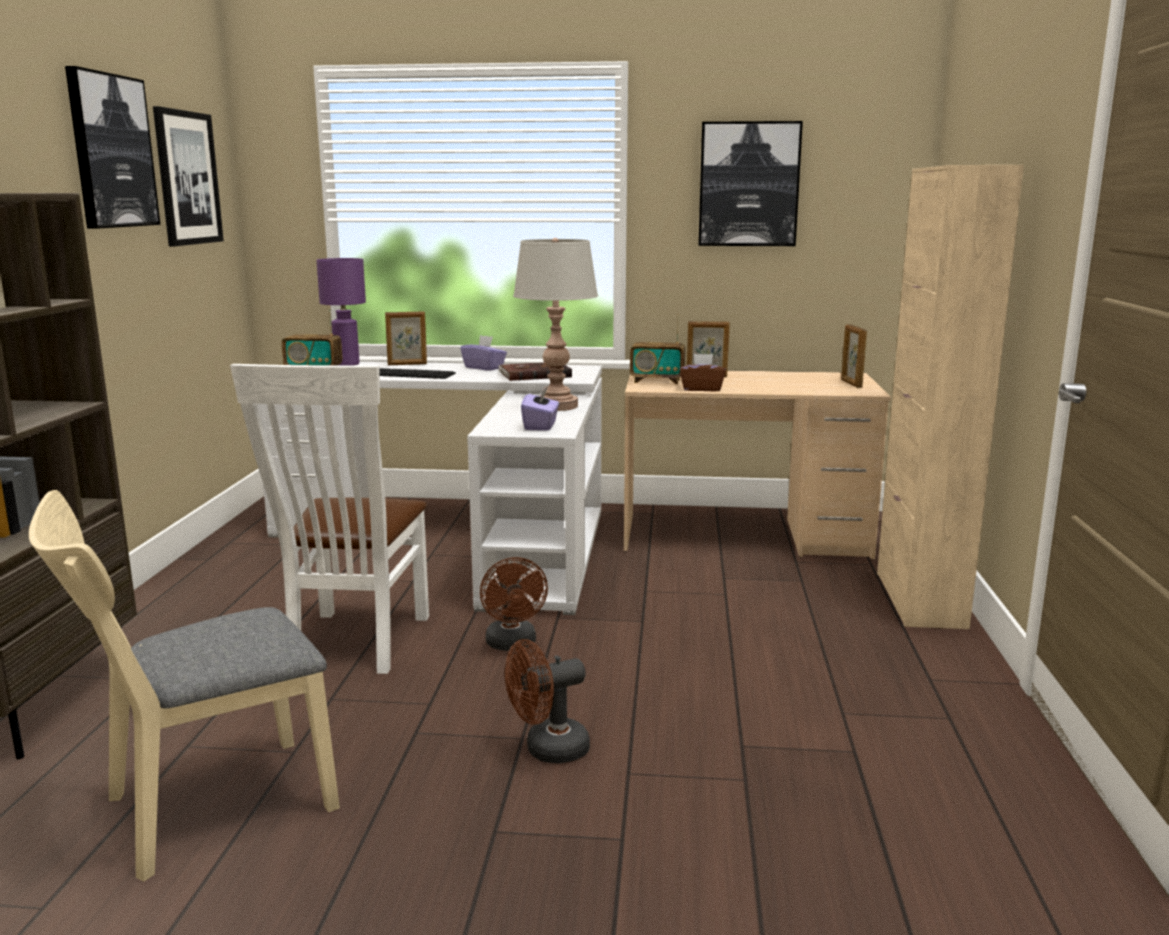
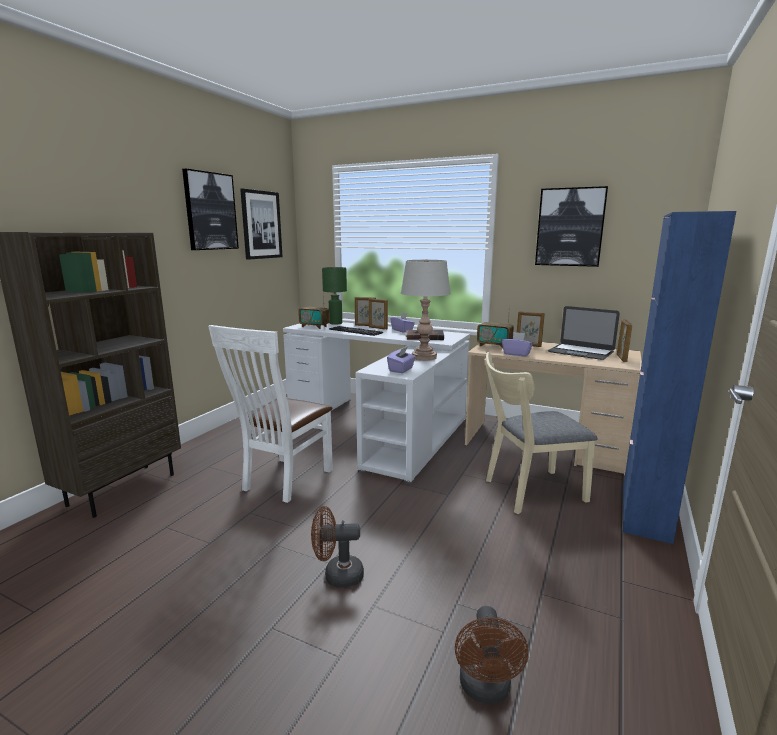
camera: 20 degrees right, 0 degrees up
beige chair [29,490,340,882] -> beige chair moved to [485,352,598,514]
purple table lamp [316,258,366,366] -> green table lamp [322,267,347,325]
brown fan [480,557,548,651] -> brown fan moved to [455,606,529,704]
brown tissue box [680,354,726,392] -> purple tissue box [502,332,533,356]
beige cabinet [877,165,1024,629] -> blue cabinet [623,211,736,544]
none -> picture frame [369,298,388,330]
none -> laptop [548,306,620,360]

